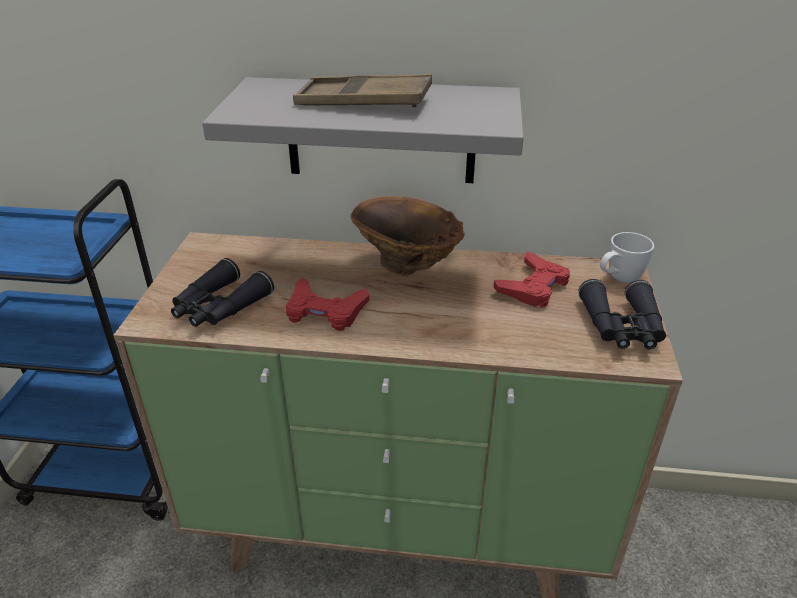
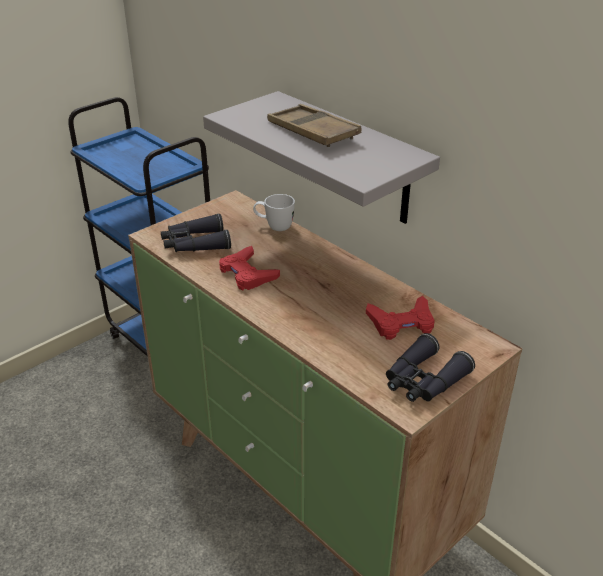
camera: 40 degrees right, 0 degrees up
brown vase [351,196,465,276] -> none
white mug [600,232,654,283] -> white mug moved to [253,194,295,231]

